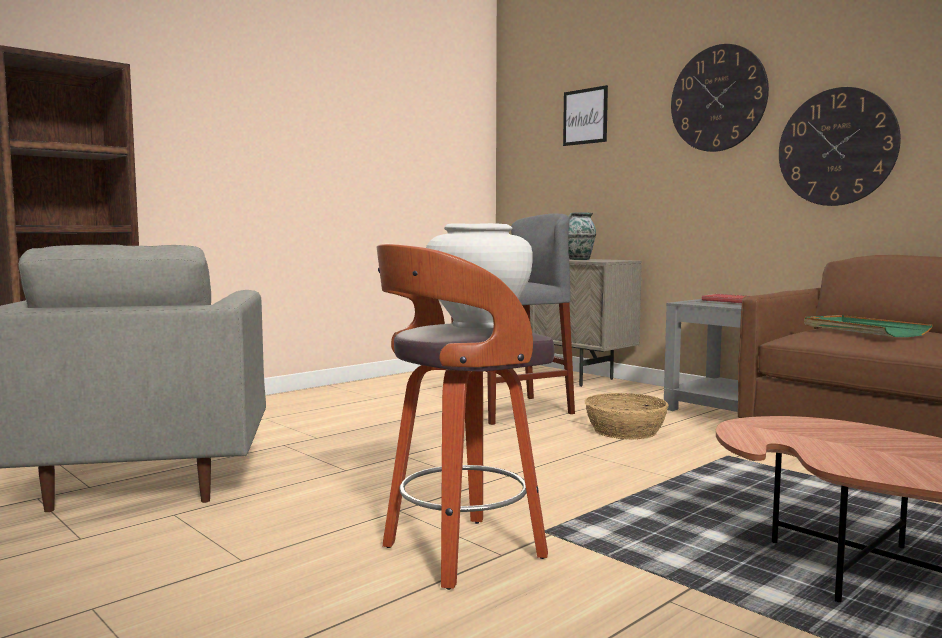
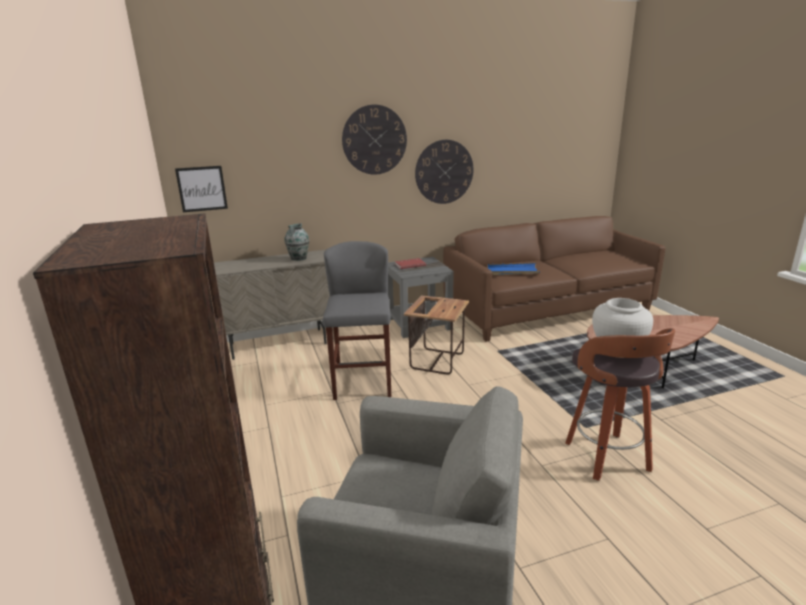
camera: 65 degrees left, 15 degrees up
picture [563,85,608,146] -> picture moved to [175,166,228,212]
basket [584,393,669,440] -> side table [404,295,469,375]
green tray [804,315,933,337] -> blue tray [487,263,540,275]

